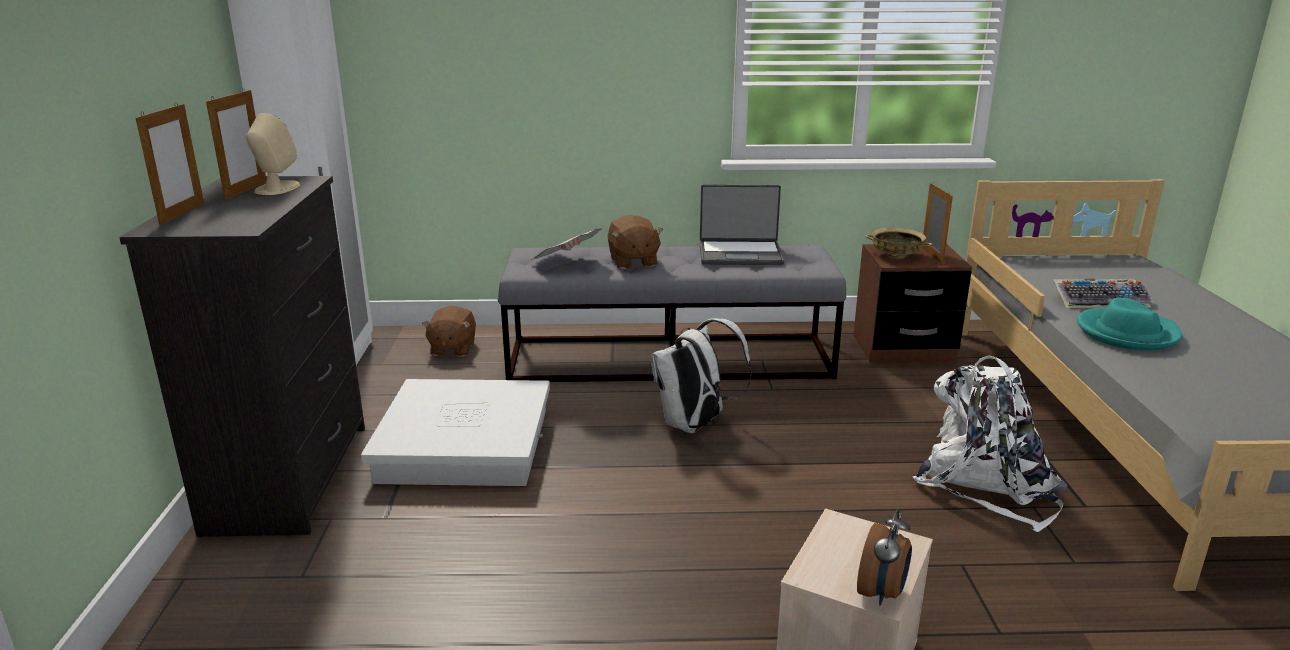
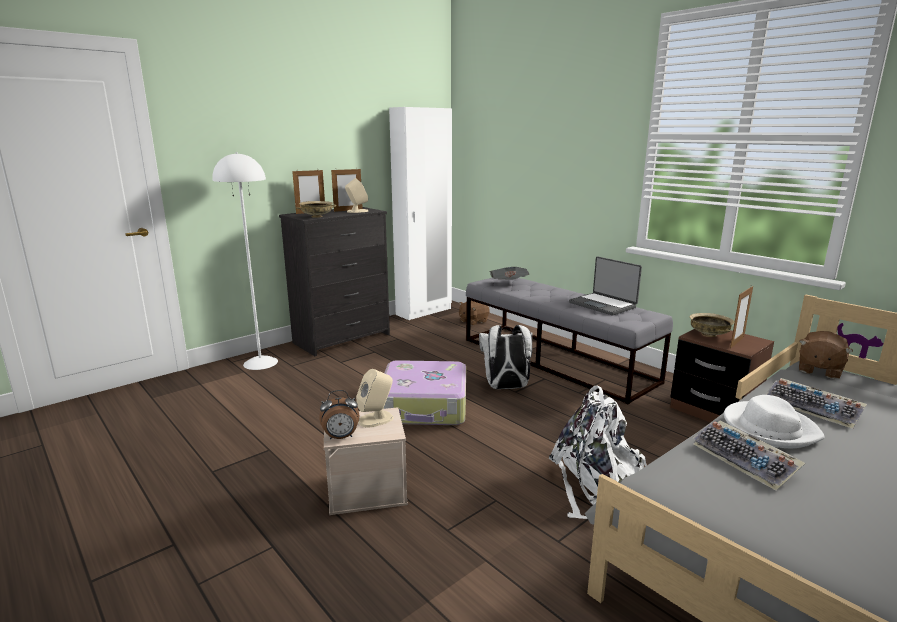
camera: 50 degrees right, 5 degrees down
white storage box [361,379,550,486] -> none
brown plush toy [607,215,663,269] -> brown plush toy moved to [799,331,853,379]
turquoise hat [1077,298,1182,351] -> white hat [724,395,825,448]
none -> white floor lamp [212,152,278,370]
none -> beige bowl [296,201,336,218]
none -> beige speaker [356,369,394,428]
none -> suitcase [383,360,466,425]
none -> keyboard [693,420,805,491]

